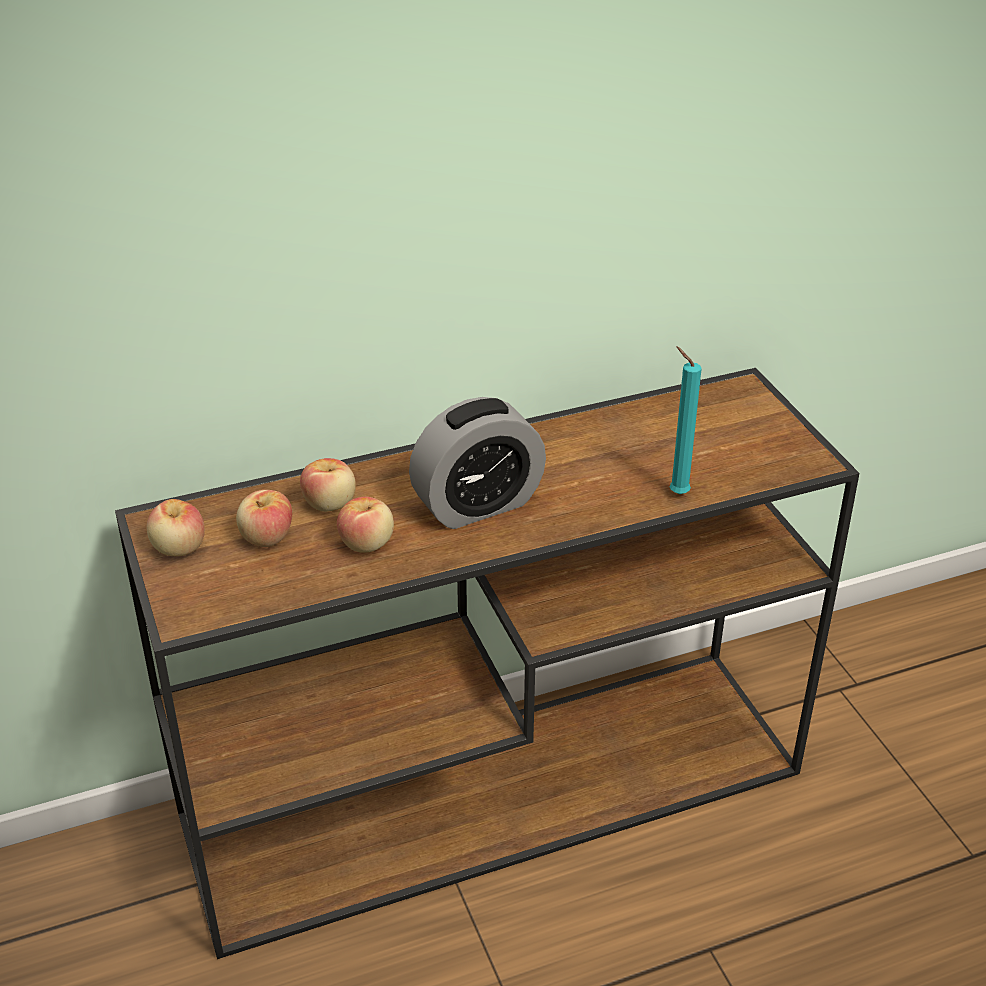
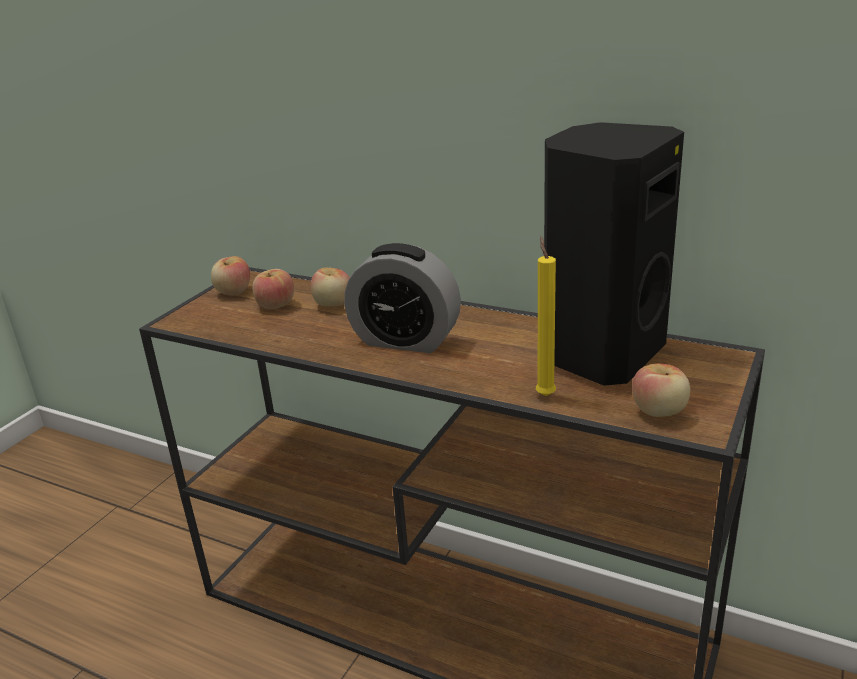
camera: 50 degrees right, 10 degrees down
apple [337,497,394,553] -> apple moved to [632,364,690,417]
turquoise candle [669,346,702,494] -> yellow candle [536,236,556,396]
none -> black speaker [544,122,684,386]

